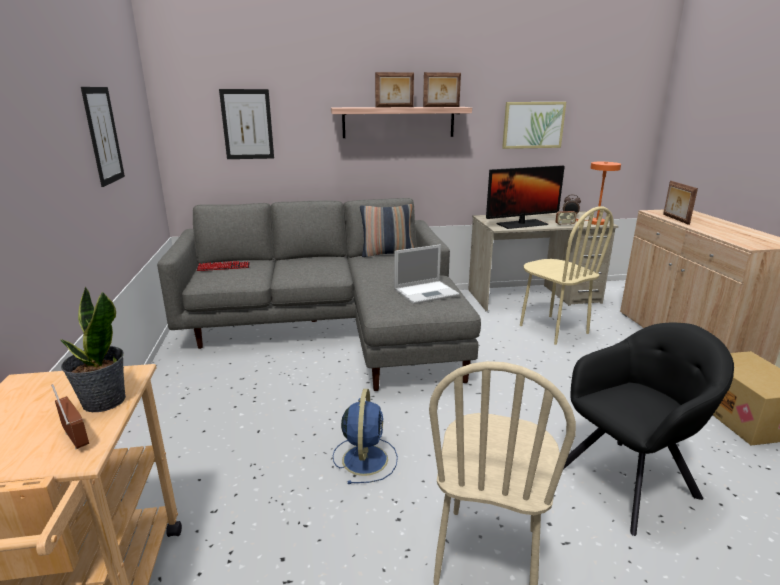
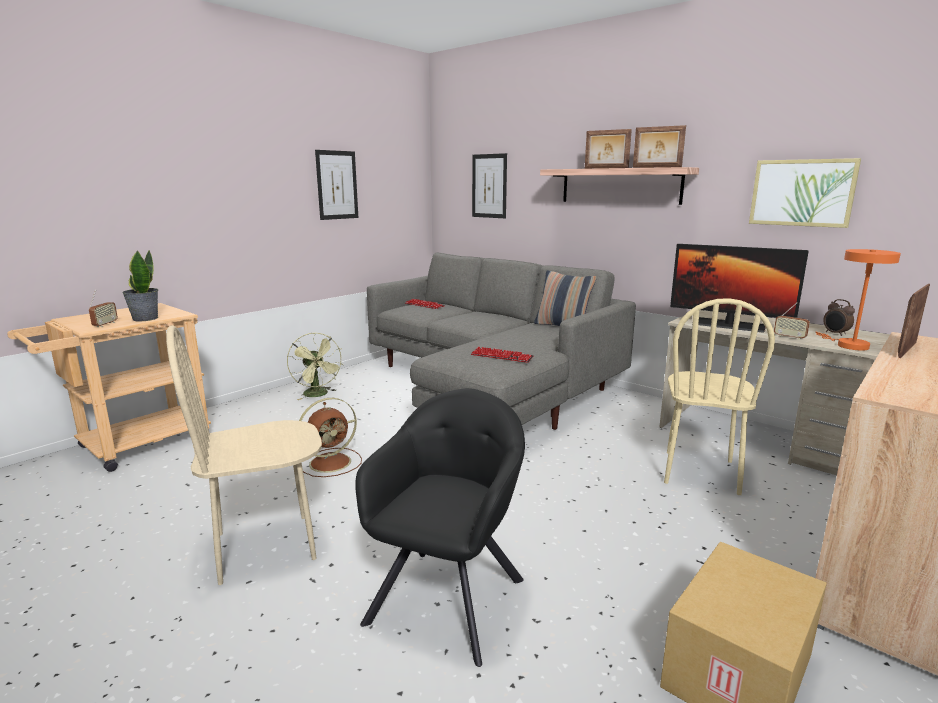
camera: 50 degrees right, 5 degrees down
blue fan [333,389,398,484] -> brown fan [299,398,362,477]
laptop [394,244,460,304] -> keyboard [471,347,534,363]
black armchair [563,322,734,536] -> black armchair turned 90 degrees counterclockwise [355,388,525,667]
none -> green fan [287,333,343,400]

